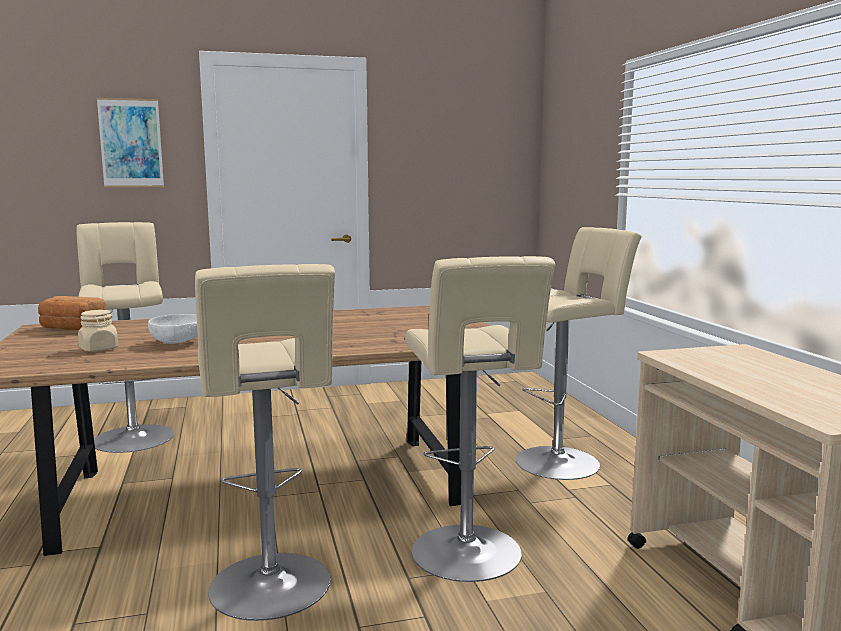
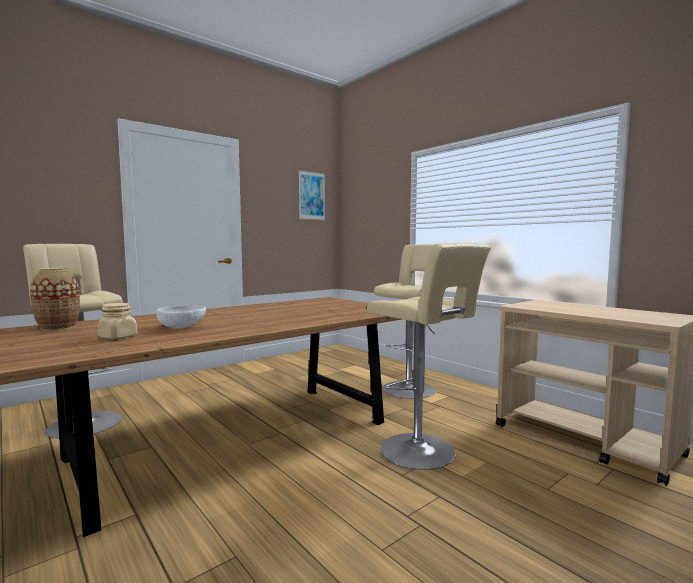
camera: 25 degrees left, 5 degrees down
bread [38,296,106,330] -> vase [30,268,80,331]
picture [97,98,164,187] -> picture moved to [298,170,325,221]
beige stool [195,264,335,621] -> none

